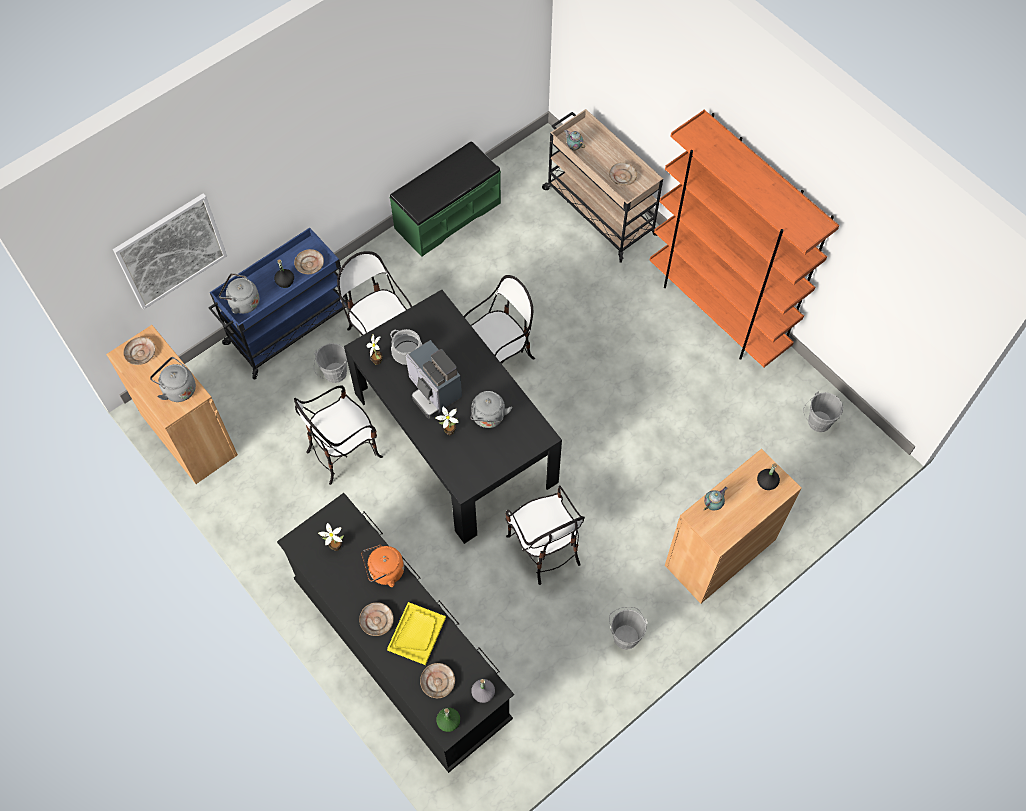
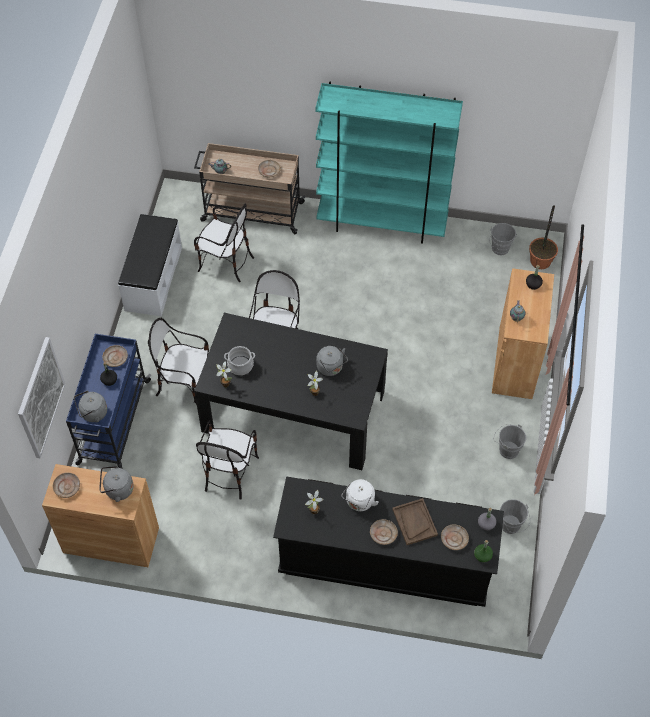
camera: 40 degrees left, 5 degrees down
grey bucket [314,343,347,383] -> grey bucket moved to [500,499,530,534]
orange kettle [362,545,404,587] -> white kettle [341,479,379,511]
yellow tray [387,602,446,665] -> brown tray [392,498,438,545]
green bench [390,141,501,257] -> white bench [118,214,182,316]
coffee machine [406,340,462,419] -> none
chair [505,485,585,585] -> chair moved to [194,204,254,282]
orange bookcase [649,110,839,368] -> turquoise bookcase [315,82,463,244]
none -> potted plant [529,205,558,269]

